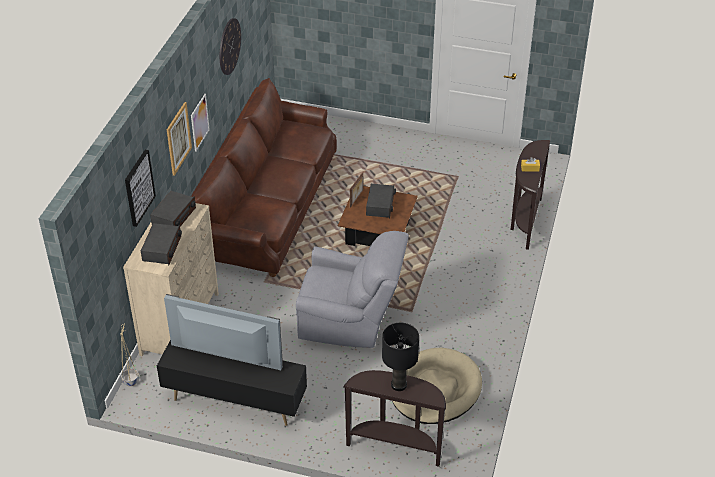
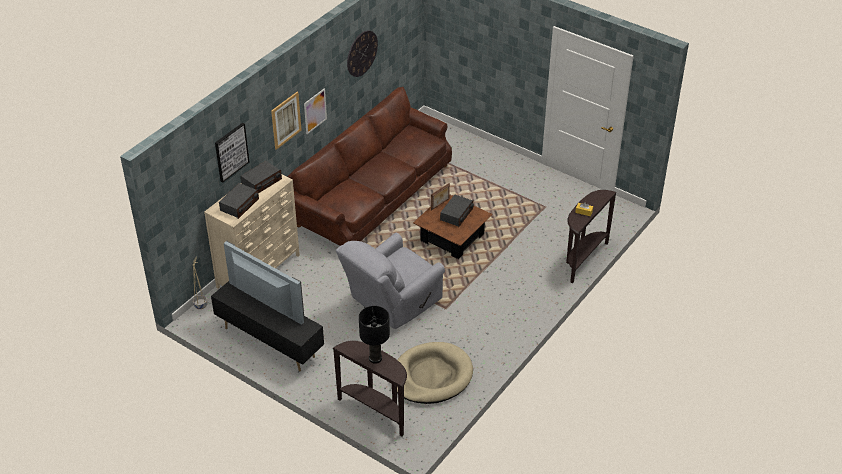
camera: 20 degrees right, 0 degrees up
grey armchair [296,231,409,348] -> grey armchair turned 105 degrees clockwise [336,233,445,329]

